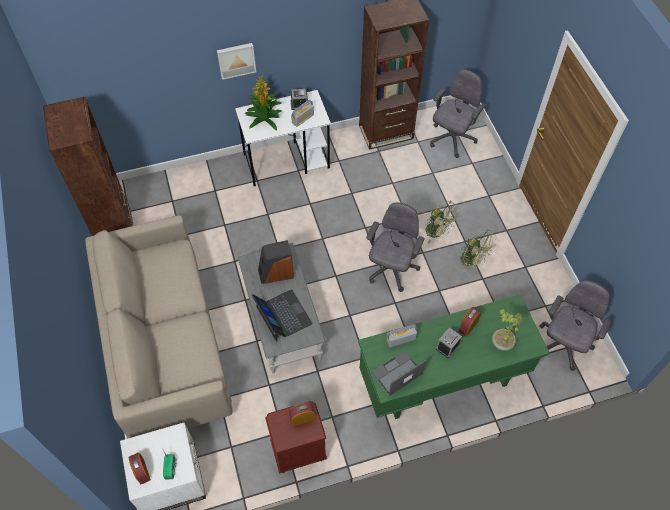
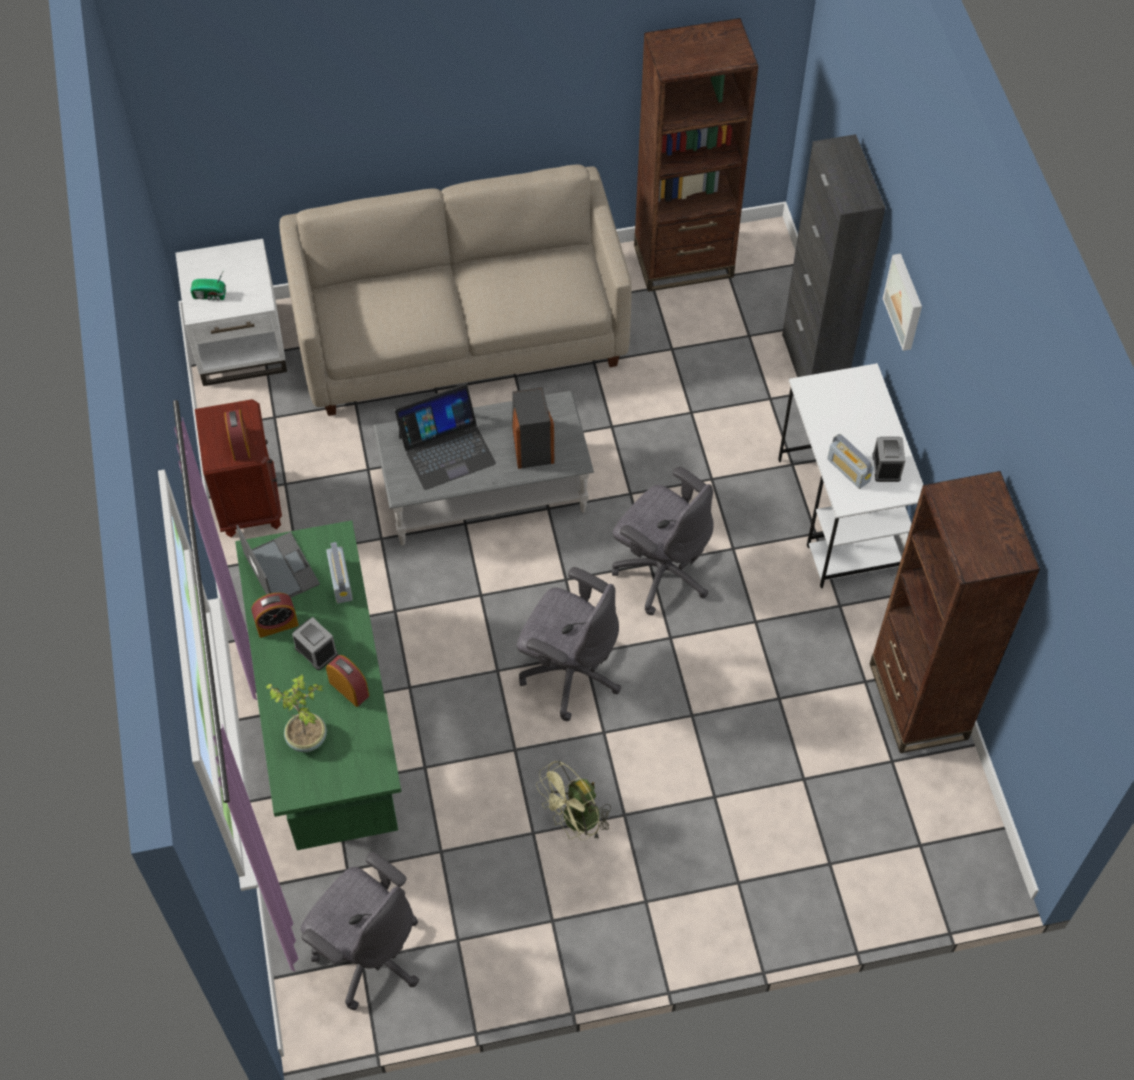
camera: 95 degrees right, 0 degrees up
alarm clock [129,452,151,484] -> alarm clock moved to [252,593,298,638]
potted plant [245,75,282,130] -> none
green fan [426,201,460,243] -> none
grey office chair [430,70,484,158] -> grey office chair moved to [612,467,714,615]
none -> black cabinet [782,134,886,377]

